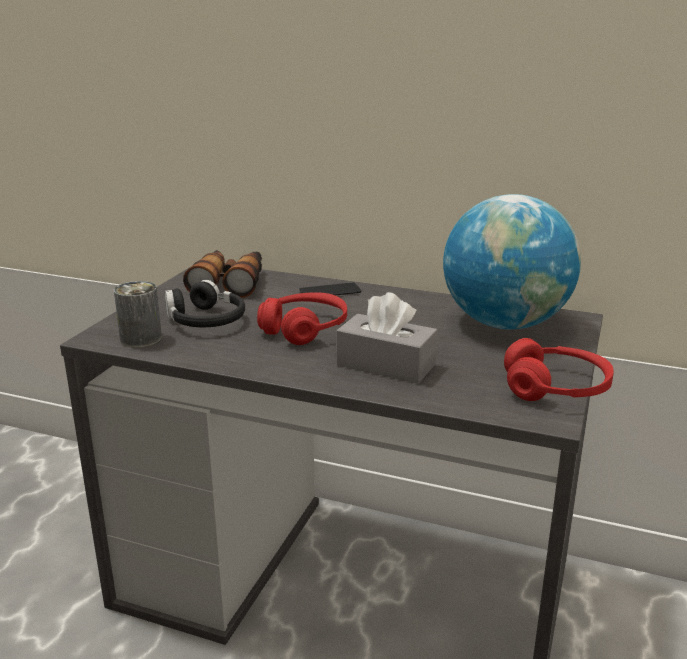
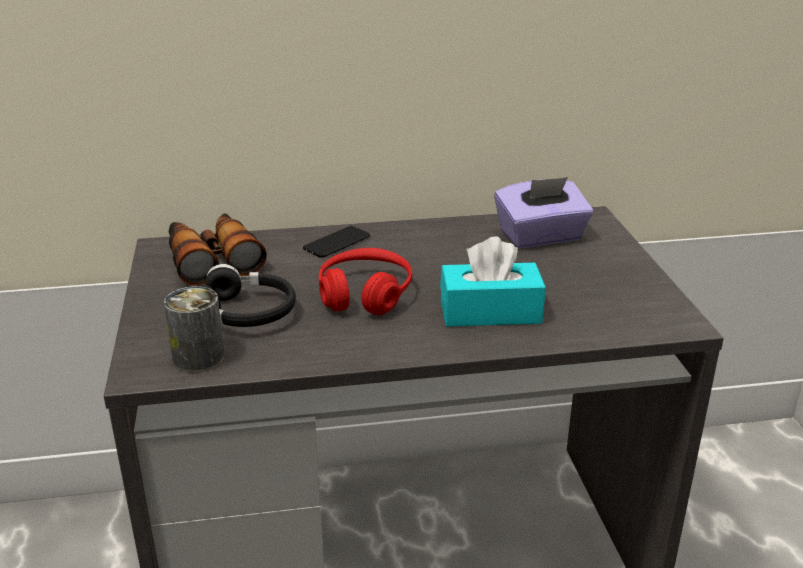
camera: 30 degrees left, 5 degrees up
grey tissue box [336,292,438,383] -> turquoise tissue box [440,236,546,327]
globe [443,194,581,330] -> purple tissue box [494,177,593,248]
red headphones [504,338,614,401] -> none

